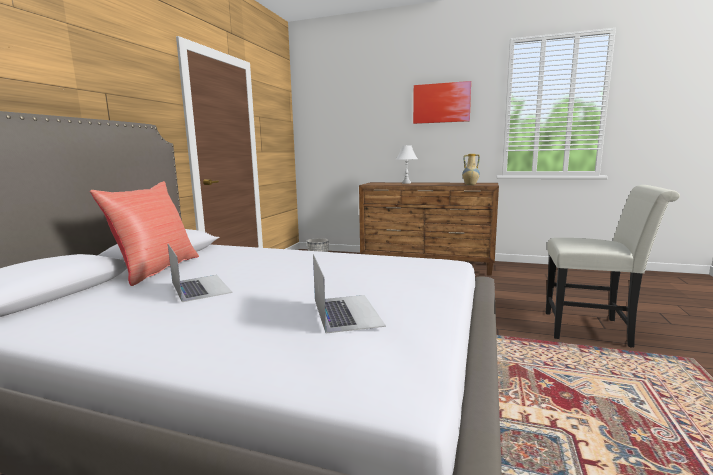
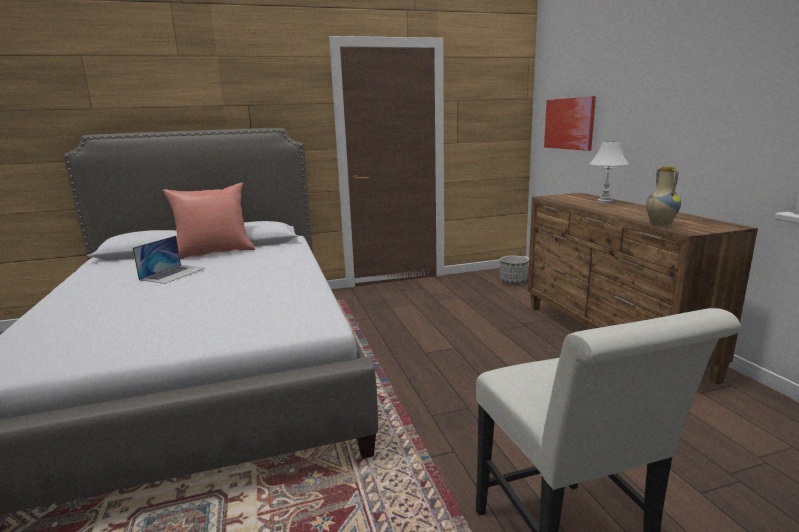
camera: 55 degrees right, 5 degrees up
laptop [313,254,386,333] -> none
picture [413,81,471,124] -> picture moved to [544,96,596,151]

